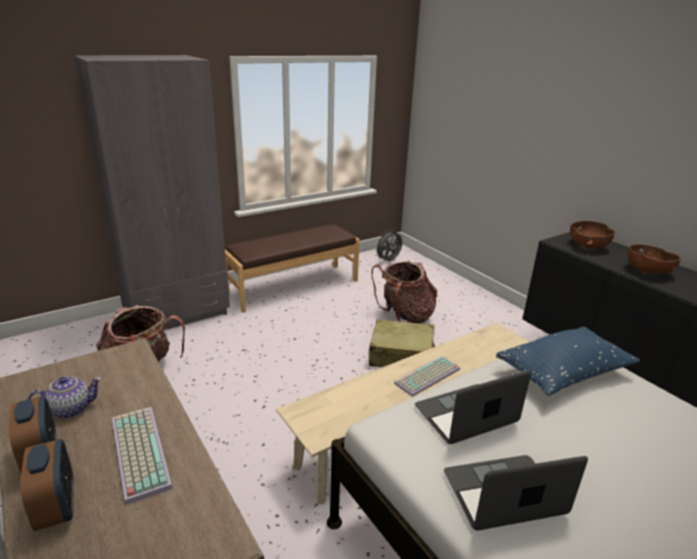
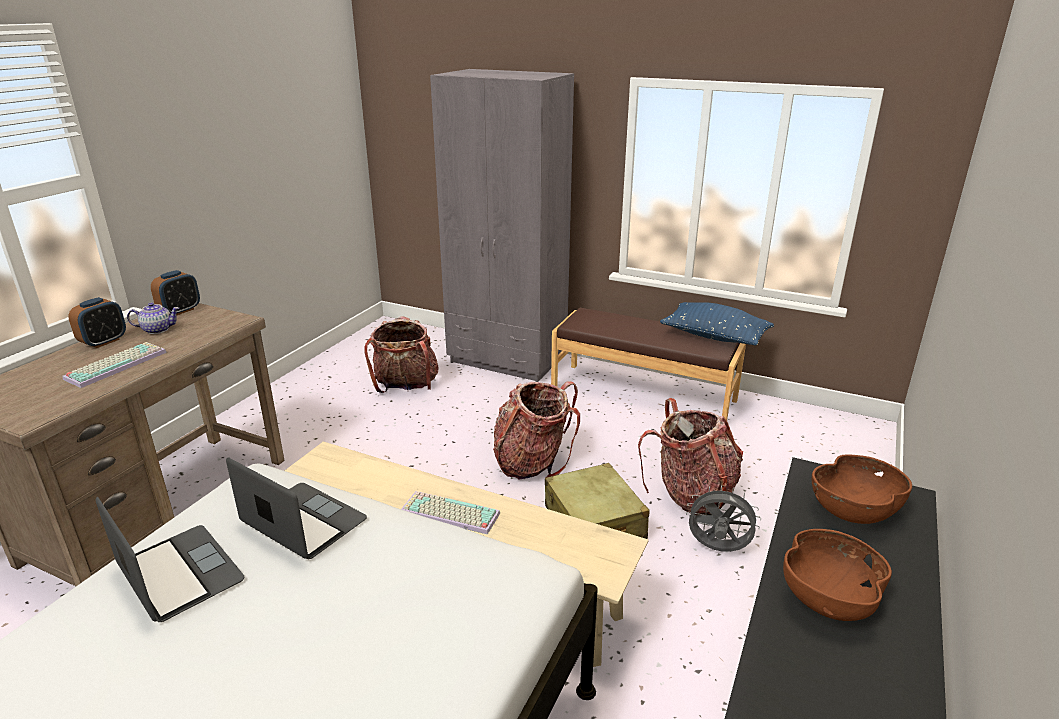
camera: 60 degrees right, 0 degrees up
alarm clock [20,439,74,531] -> alarm clock moved to [151,270,200,316]
teapot [28,376,102,419] -> teapot turned 45 degrees counterclockwise [127,302,179,334]
grey fan [374,229,402,261] -> grey fan moved to [686,485,761,552]
blue pillow [496,327,640,396] -> blue pillow moved to [660,302,774,345]
none -> backpack [493,381,580,480]

